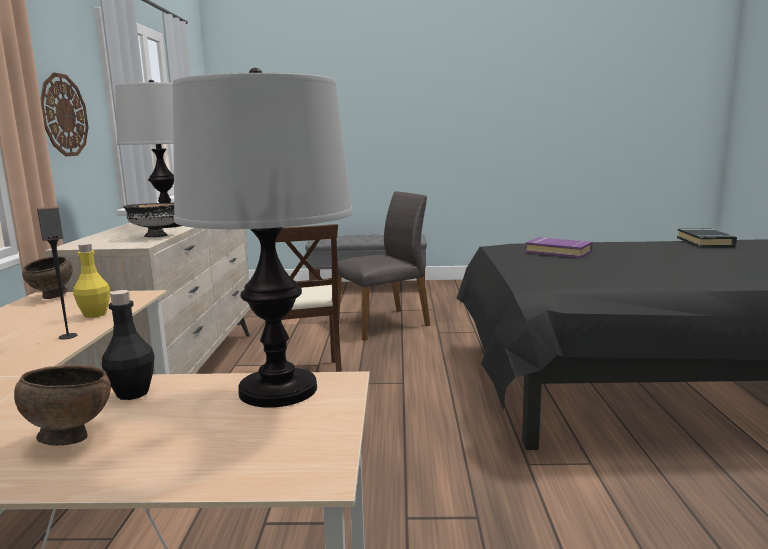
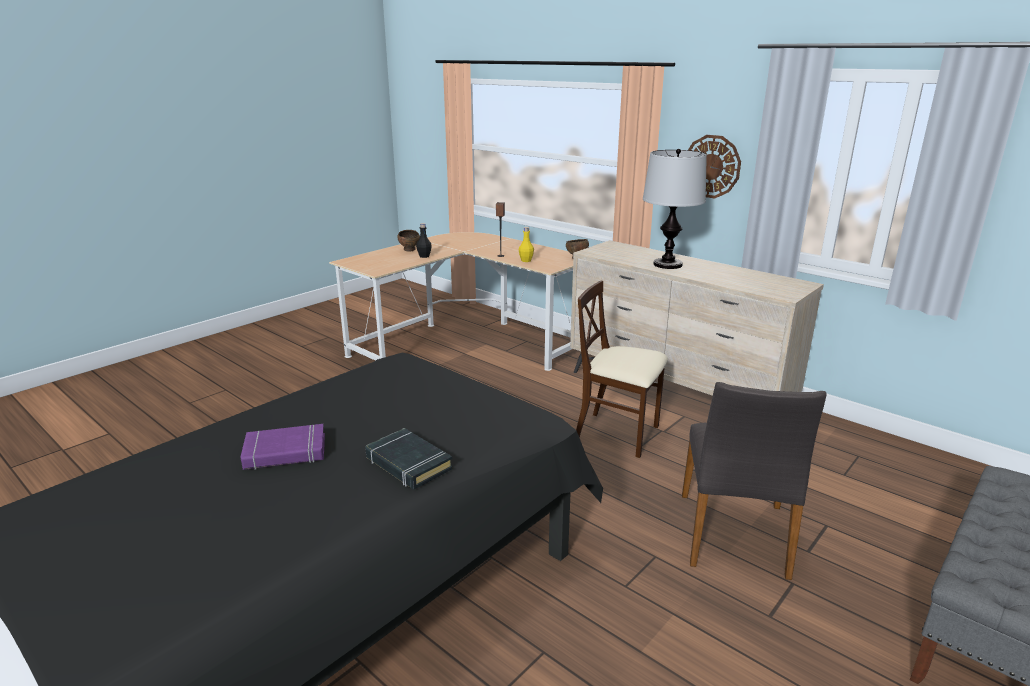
camera: 130 degrees right, 10 degrees up
black bowl [123,203,175,237] -> none
table lamp [172,68,353,408] -> none
purple book [525,237,593,258] -> purple book moved to [240,424,325,470]
black book [677,228,737,248] -> black book moved to [365,428,453,490]

